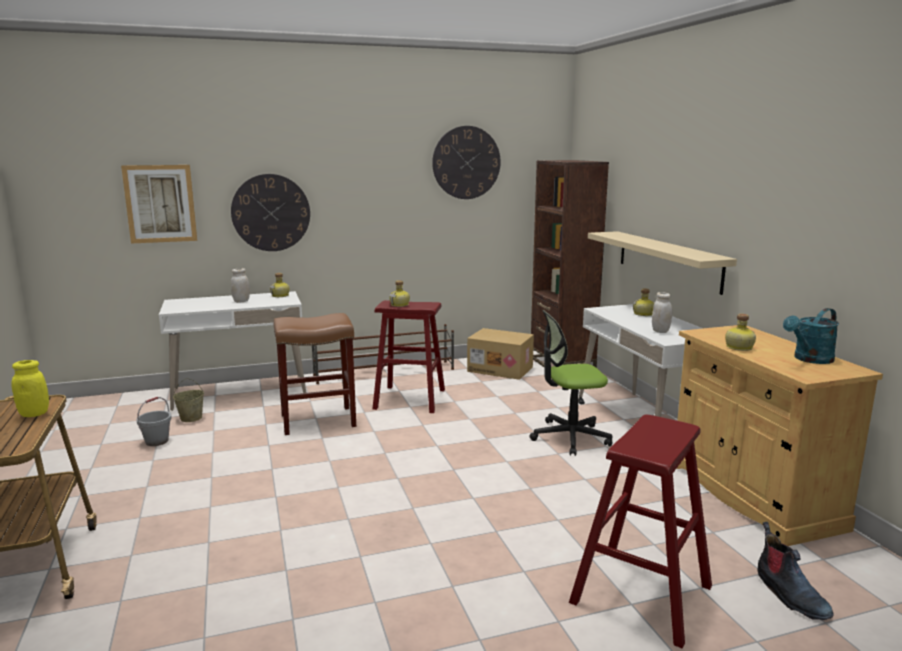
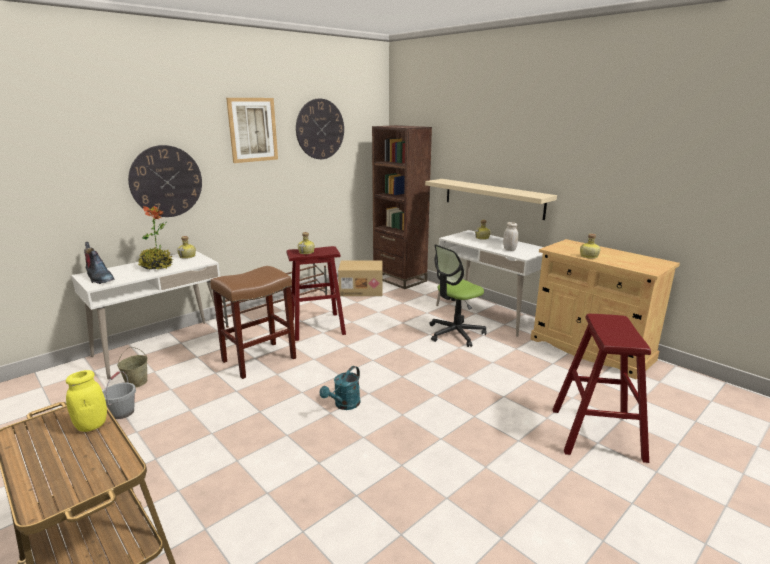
camera: 25 degrees left, 5 degrees up
picture [121,165,197,244] -> picture moved to [226,98,278,163]
white jar [231,268,250,303] -> potted plant [138,206,173,270]
boot [757,522,834,620] -> boot moved to [84,242,115,284]
turquoise watering can [783,308,839,364] -> turquoise watering can moved to [320,366,361,410]

